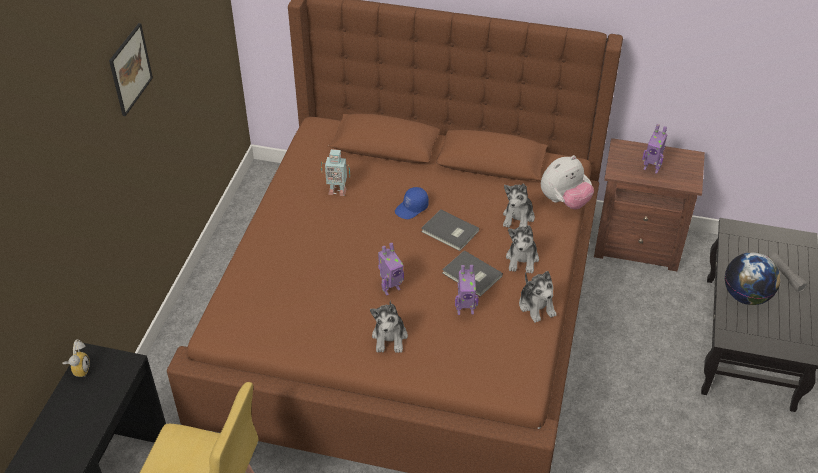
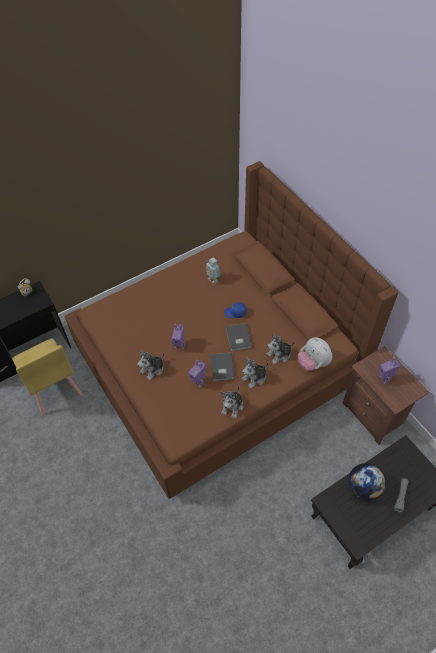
camera: 45 degrees right, 10 degrees up
picture [109,23,153,116] -> none
plush toy [541,155,594,209] -> plush toy turned 45 degrees clockwise [297,337,332,371]

